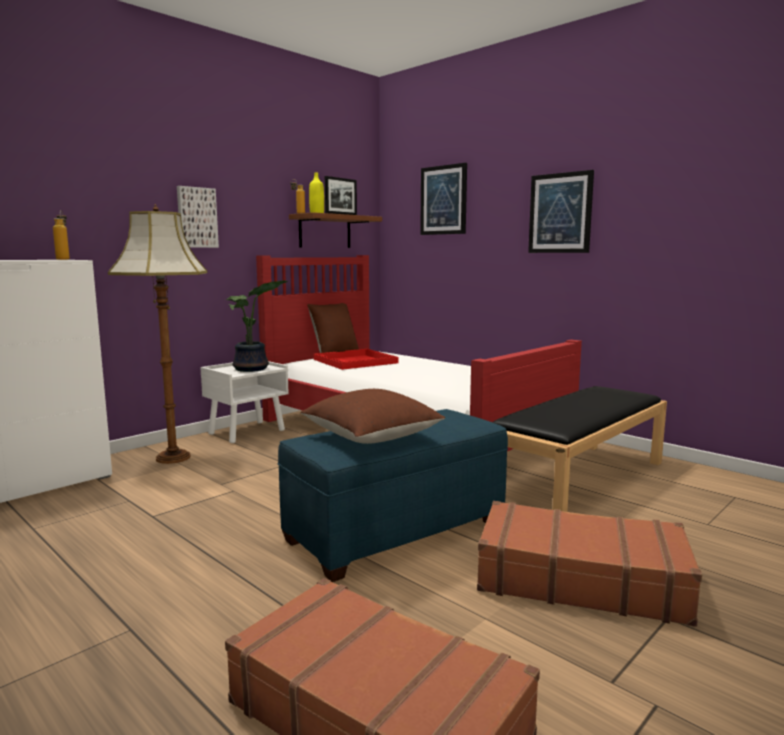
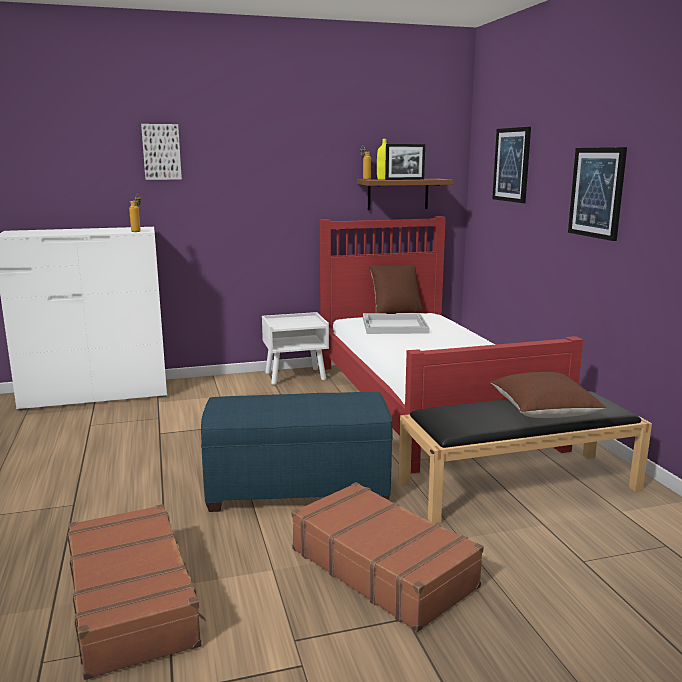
camera: 30 degrees right, 5 degrees up
floor lamp [108,204,207,464] -> none
picture [177,186,219,248] -> picture moved to [141,124,182,180]
potted plant [225,280,288,372] -> none
brown pillow [301,389,445,444] -> brown pillow moved to [491,372,607,418]
red tray [314,349,398,370] -> white tray [363,313,430,334]

